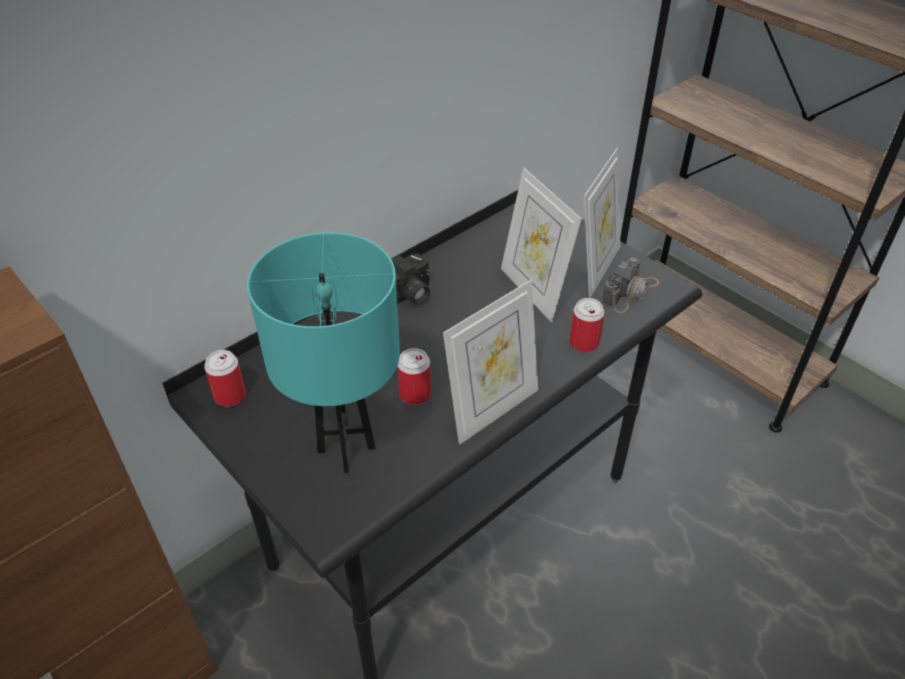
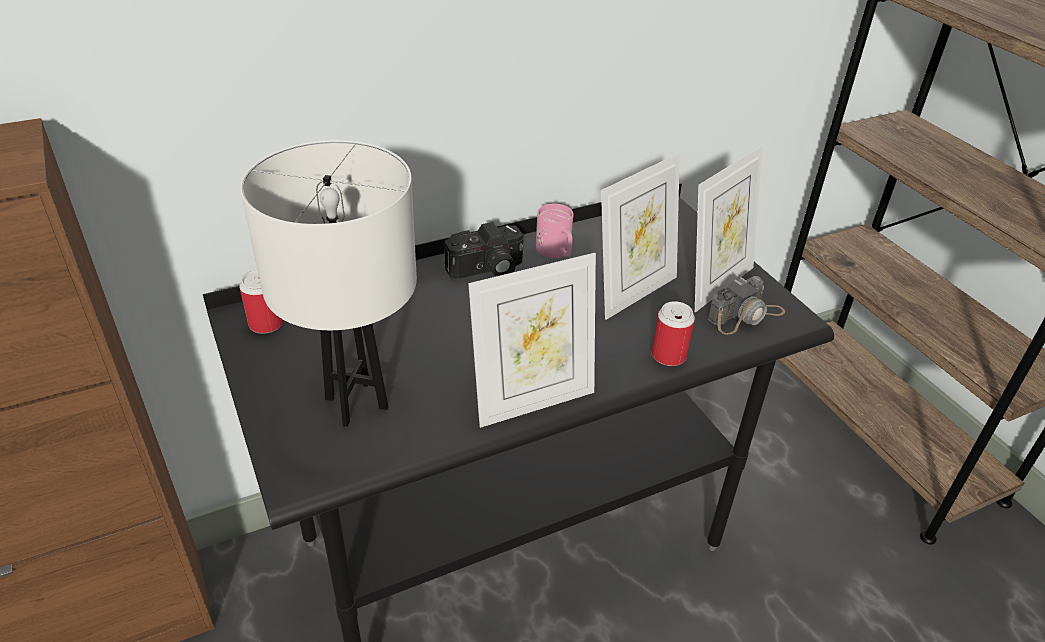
camera: 15 degrees right, 5 degrees down
turquoise table lamp [247,232,400,473] -> white table lamp [240,140,417,427]
can [397,348,431,405] -> none
picture frame [501,168,582,323] -> picture frame turned 120 degrees counterclockwise [601,153,680,320]
none -> pink mug [536,204,574,258]

